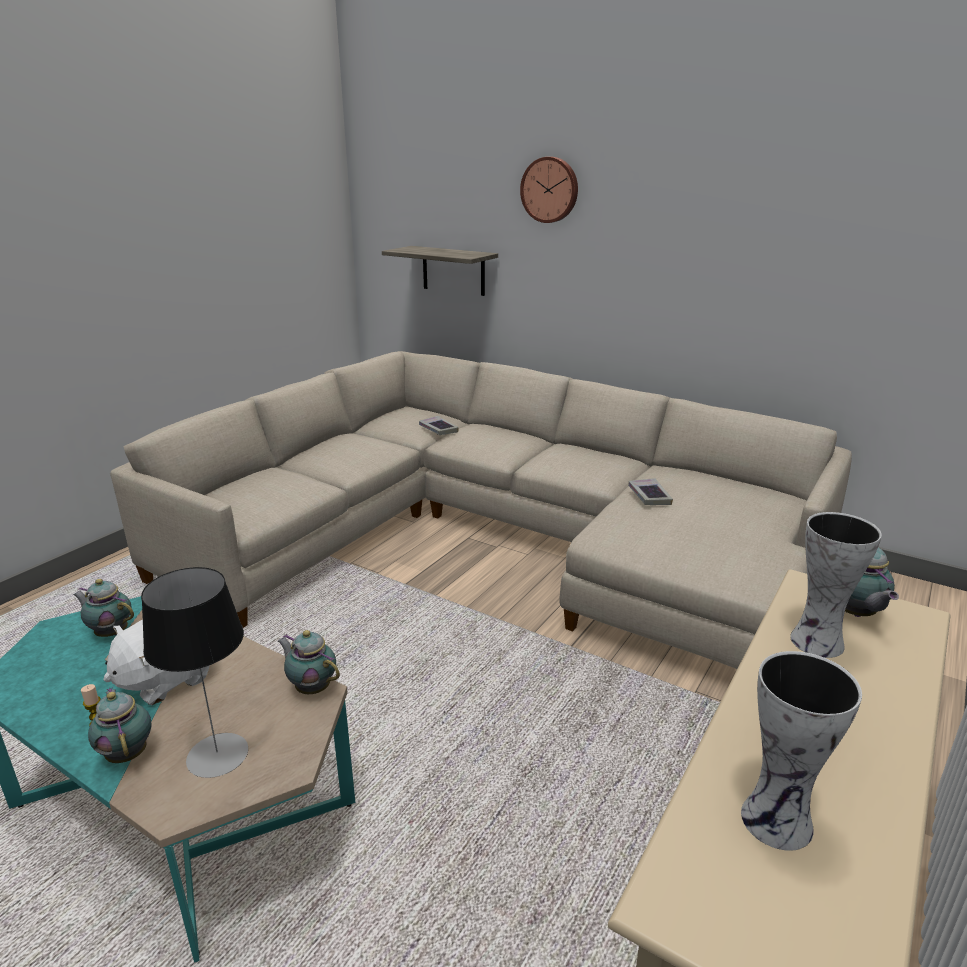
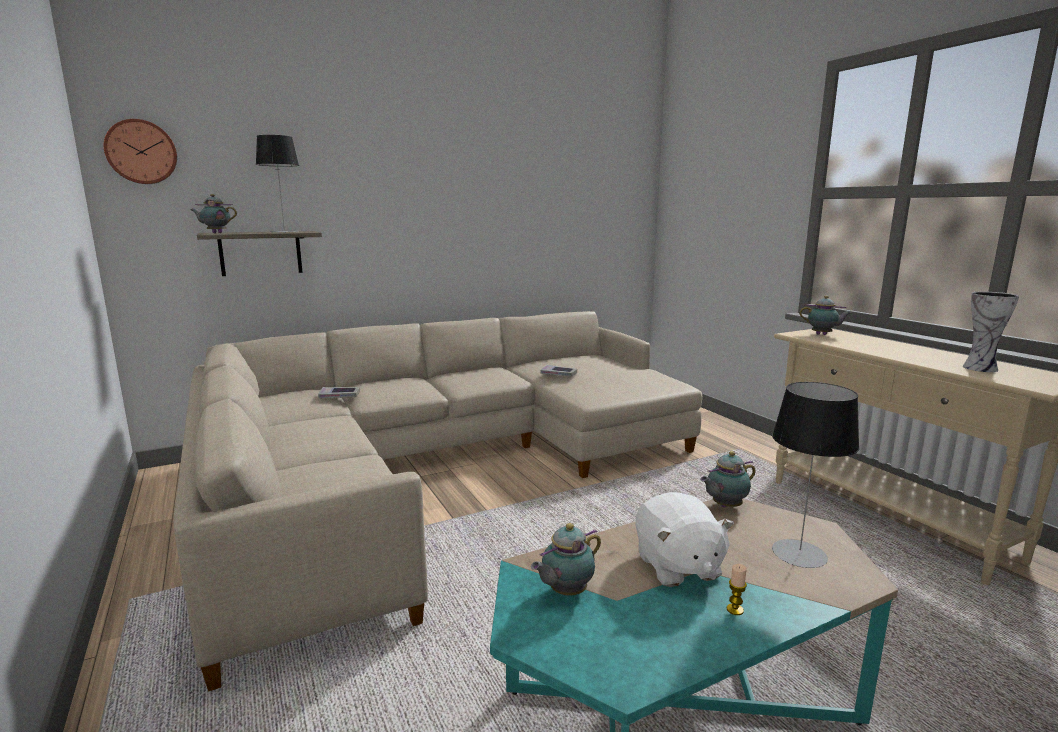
camera: 60 degrees left, 10 degrees down
teapot [88,687,152,763] -> teapot moved to [190,194,237,233]
wall clock [520,157,578,223] -> wall clock moved to [104,119,177,184]
vase [790,512,882,658] -> none
none -> table lamp [256,135,299,232]

